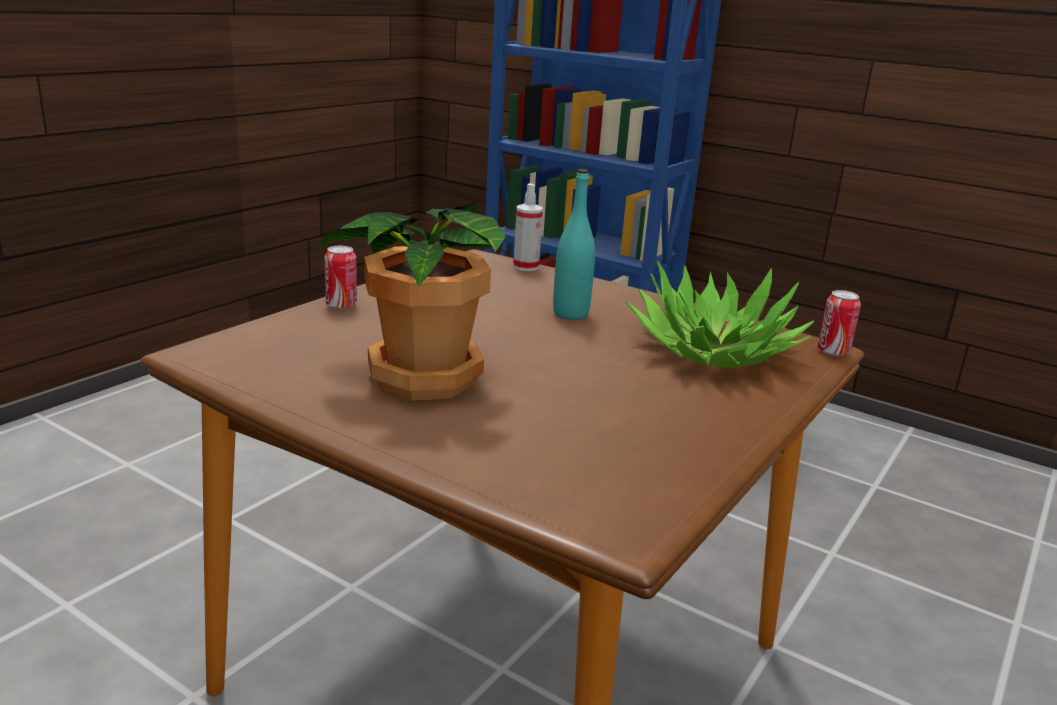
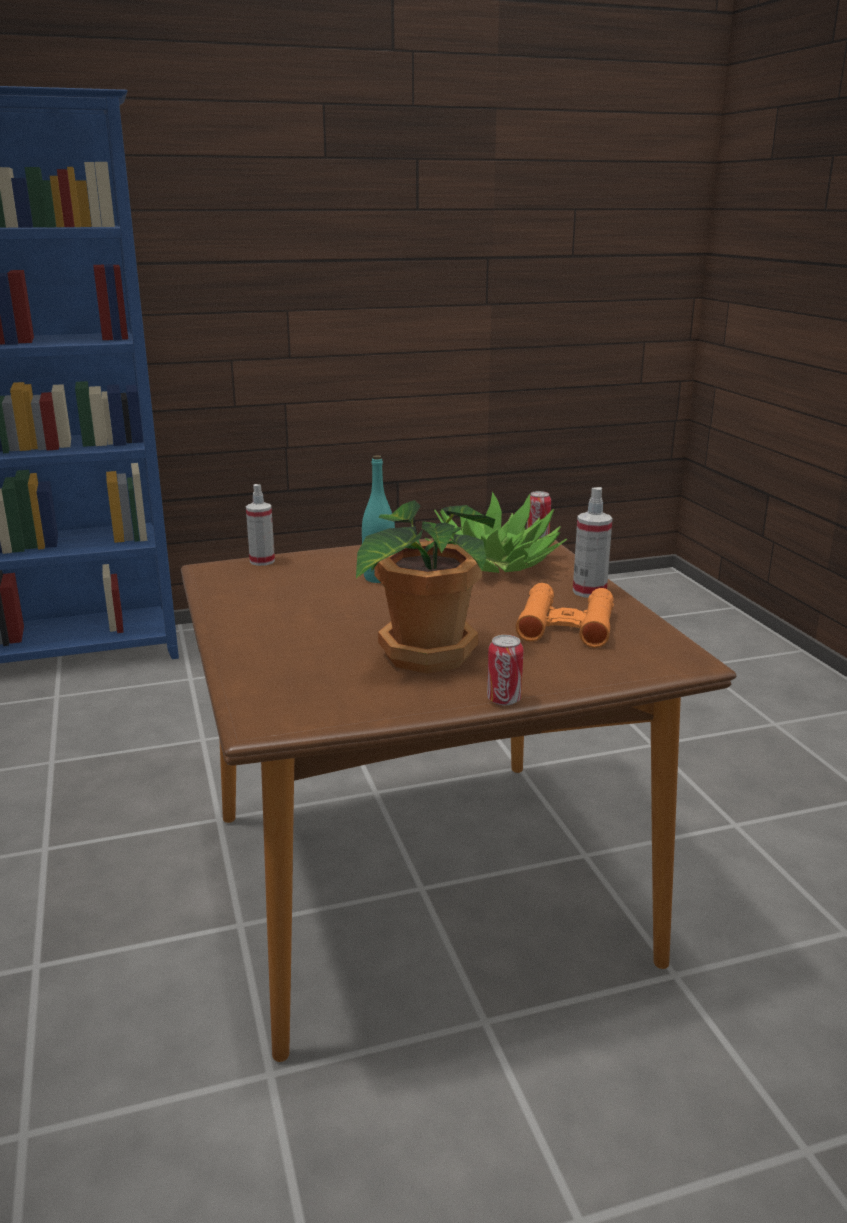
camera: 50 degrees left, 0 degrees up
can [324,246,357,309] -> can moved to [487,635,524,705]
none -> orange binoculars [516,583,614,648]
none -> spray bottle [573,487,613,598]

